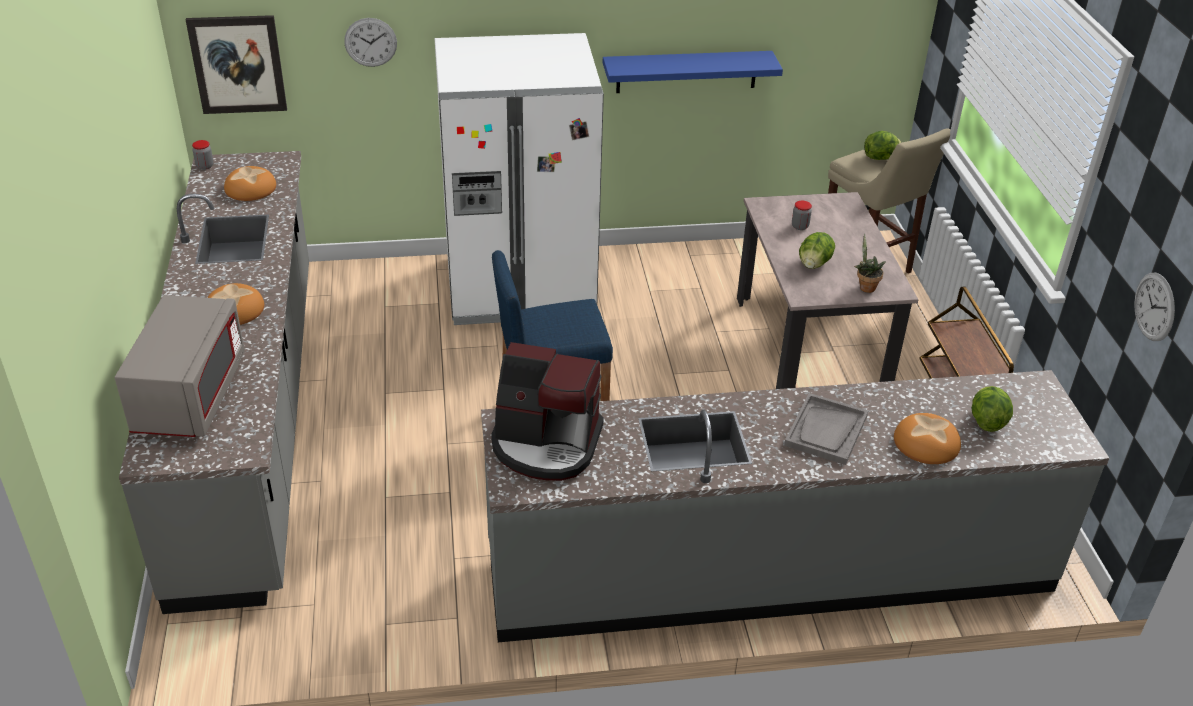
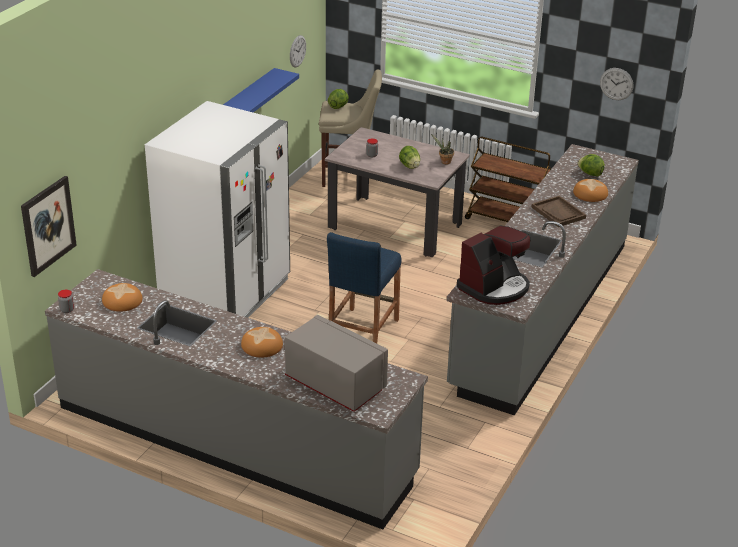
camera: 55 degrees left, 5 degrees down
wall clock [344,18,397,67] -> wall clock moved to [290,35,306,68]
grey tray [784,393,868,465] -> brown tray [531,196,586,227]

